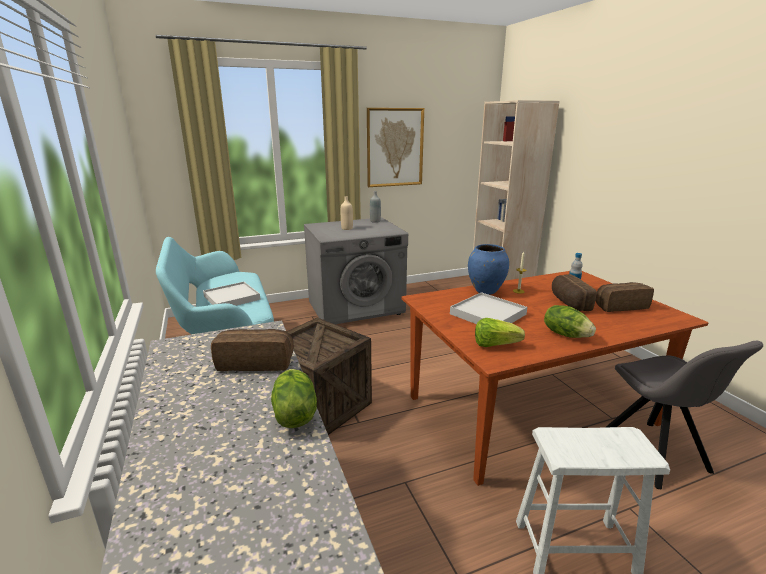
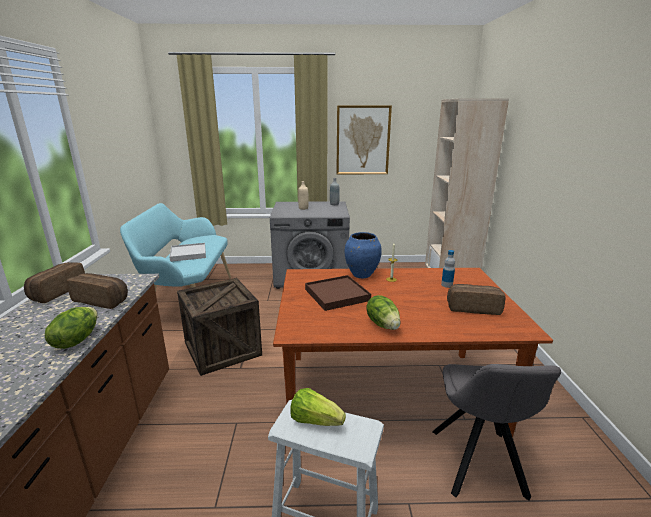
camera: 20 degrees right, 0 degrees up
white tray [450,292,527,324] -> brown tray [305,275,371,311]
lettuce [475,318,525,347] -> lettuce moved to [290,388,346,426]
bread [552,274,597,311] -> bread moved to [24,262,85,303]

